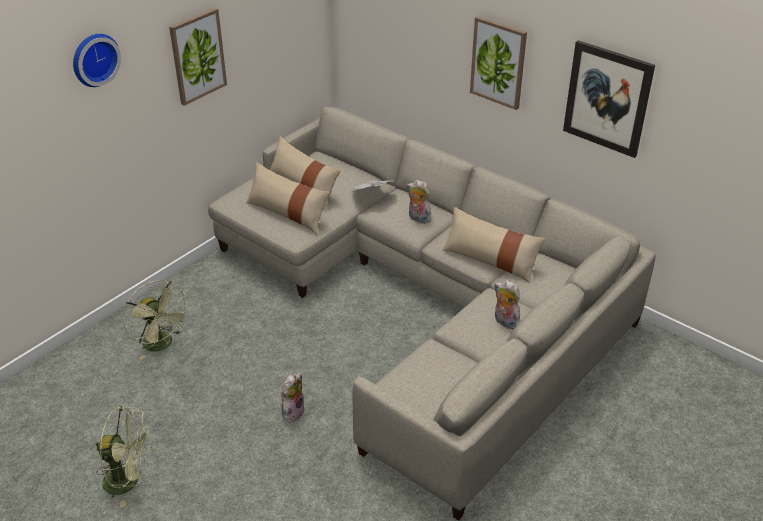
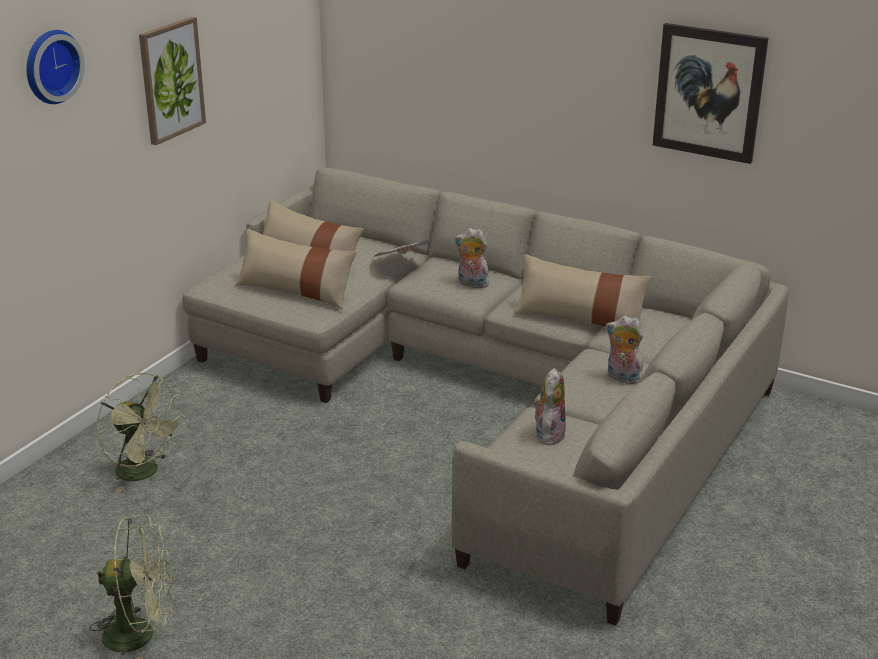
camera: 10 degrees left, 10 degrees down
plush toy [280,373,305,423] -> plush toy moved to [533,368,566,445]
picture [470,16,527,110] -> none

